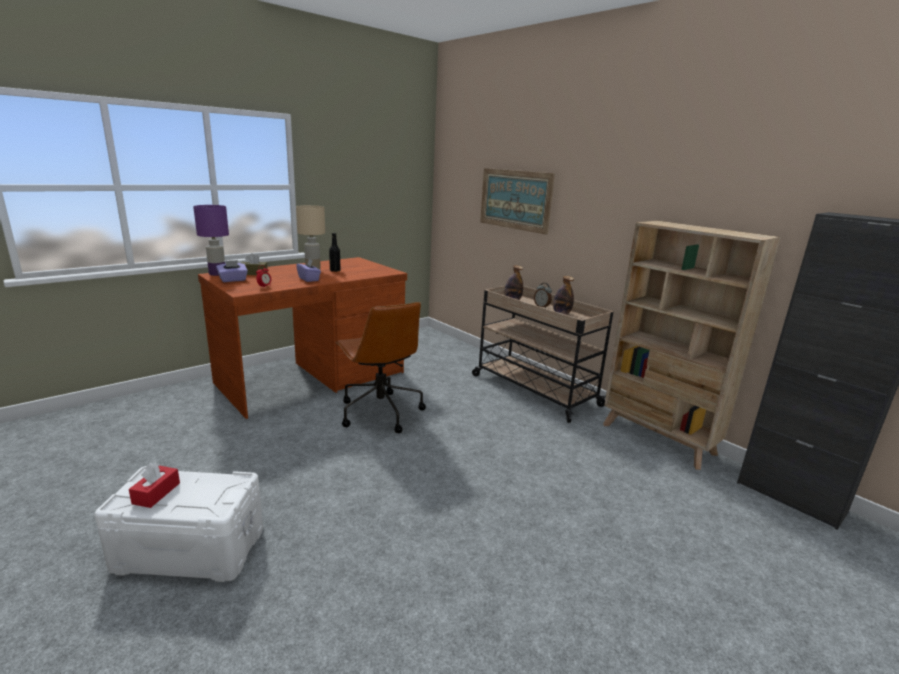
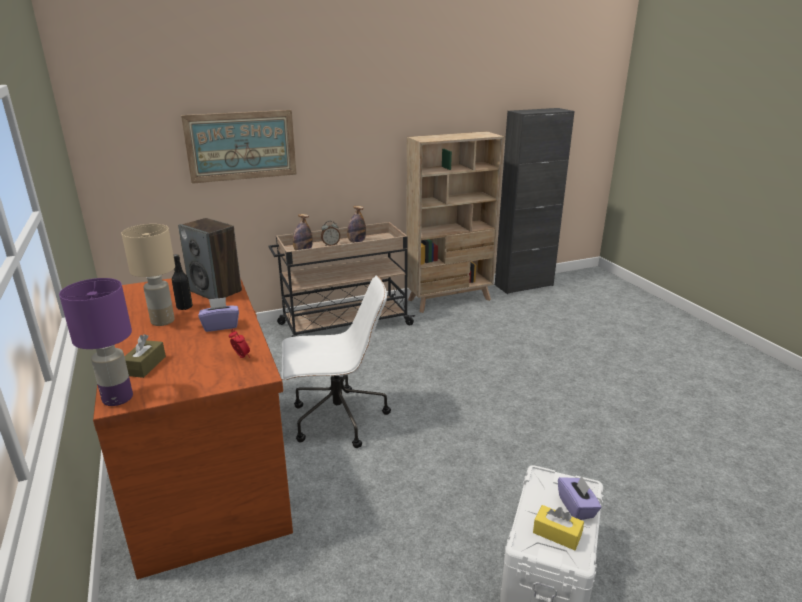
camera: 70 degrees left, 5 degrees up
red tissue box [129,463,180,508] -> yellow tissue box [533,505,584,550]
purple tissue box [216,260,248,282] -> purple tissue box moved to [558,475,602,520]
brown office chair [335,302,426,433] -> white office chair [282,276,391,448]
none -> speaker [178,218,242,299]

